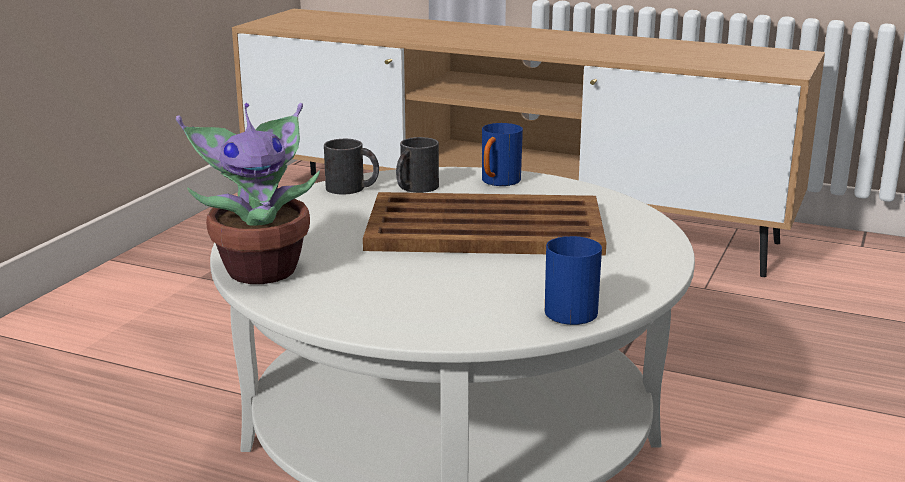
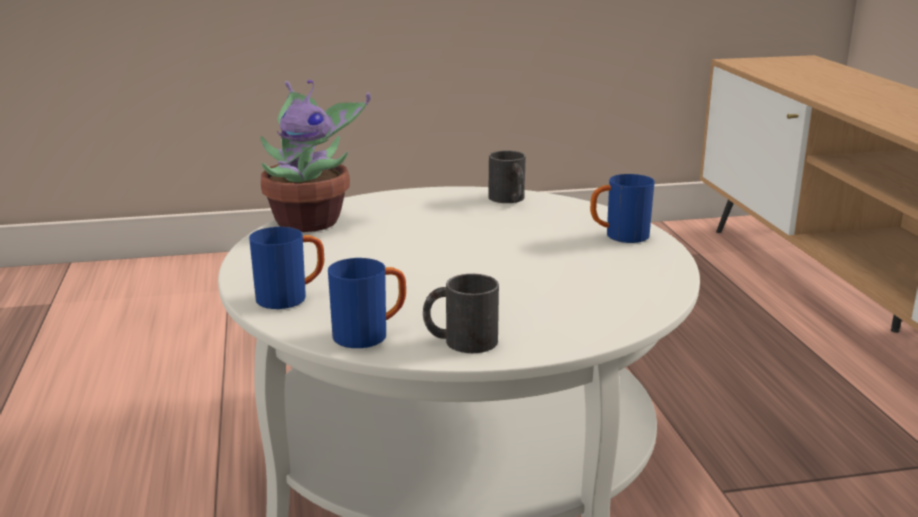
camera: 55 degrees right, 0 degrees up
brown tray [363,192,606,256] -> none
black mug [396,137,439,193] -> black mug moved to [423,274,499,353]
none -> blue mug [249,227,324,309]

